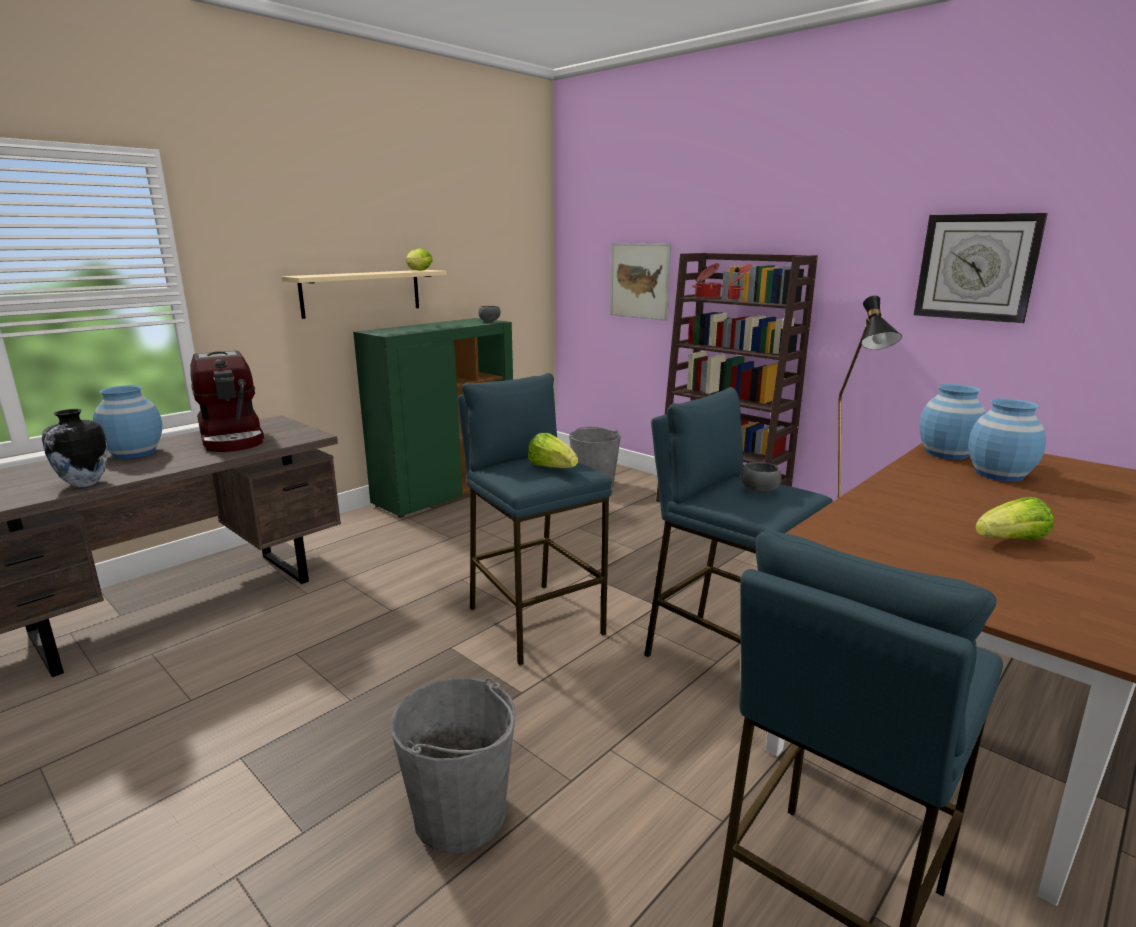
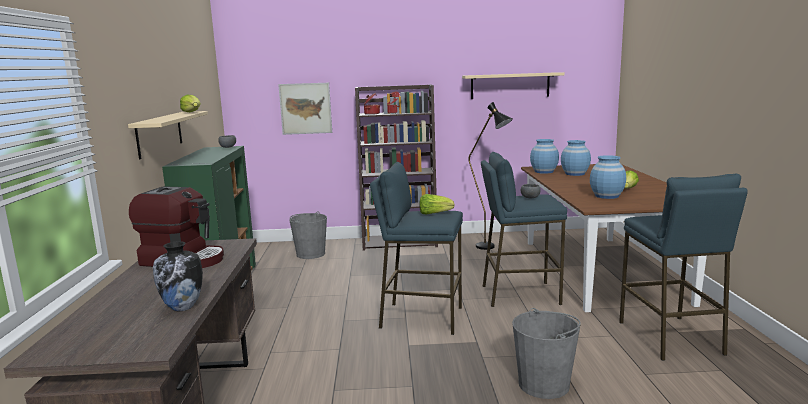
camera: 45 degrees left, 5 degrees down
blue vase [93,385,162,459] -> blue vase moved to [590,155,626,199]
wall clock [914,213,1048,323] -> beige shelf [462,72,565,99]

